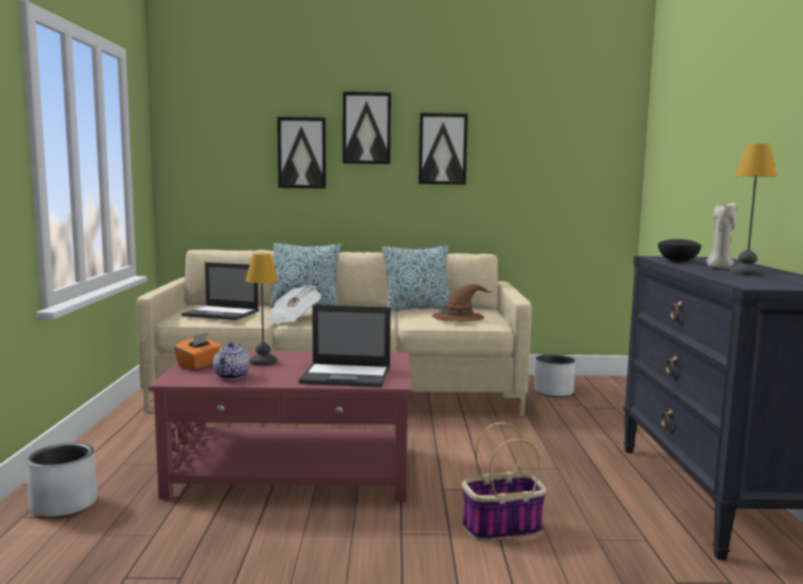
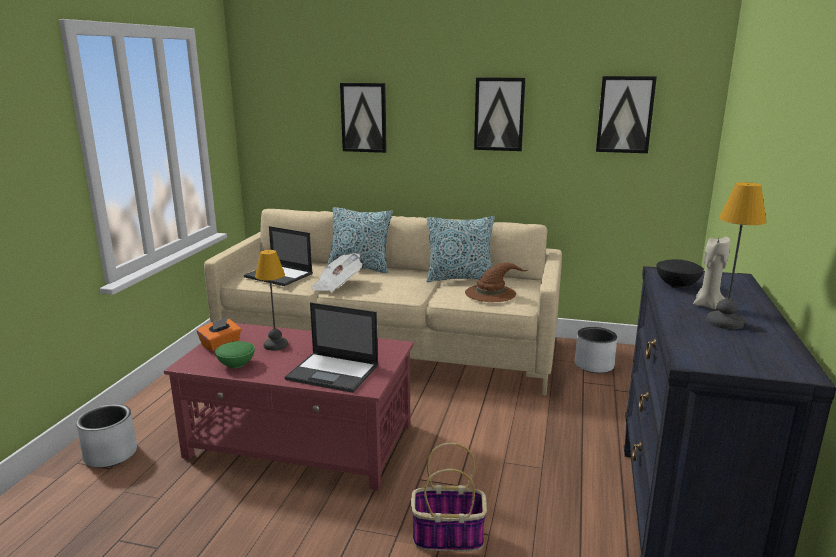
camera: 15 degrees right, 10 degrees up
teapot [213,342,250,380] -> green bowl [215,341,255,368]
picture [343,92,391,164] -> picture moved to [596,76,657,153]

